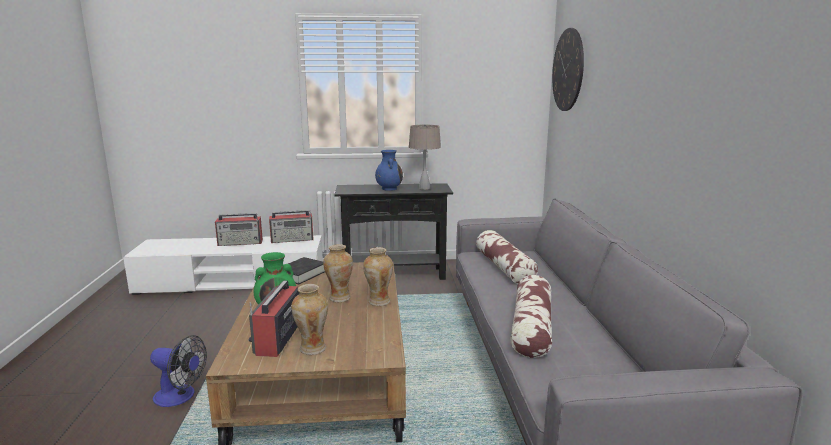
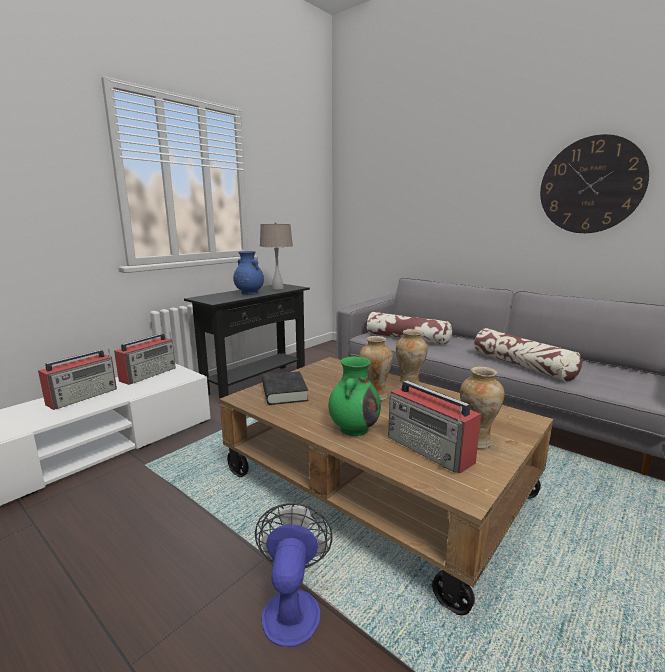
camera: 45 degrees left, 0 degrees up
fan [150,335,207,407] -> fan turned 60 degrees counterclockwise [255,503,333,647]
wall clock [552,28,584,111] -> wall clock moved to [540,134,649,233]

